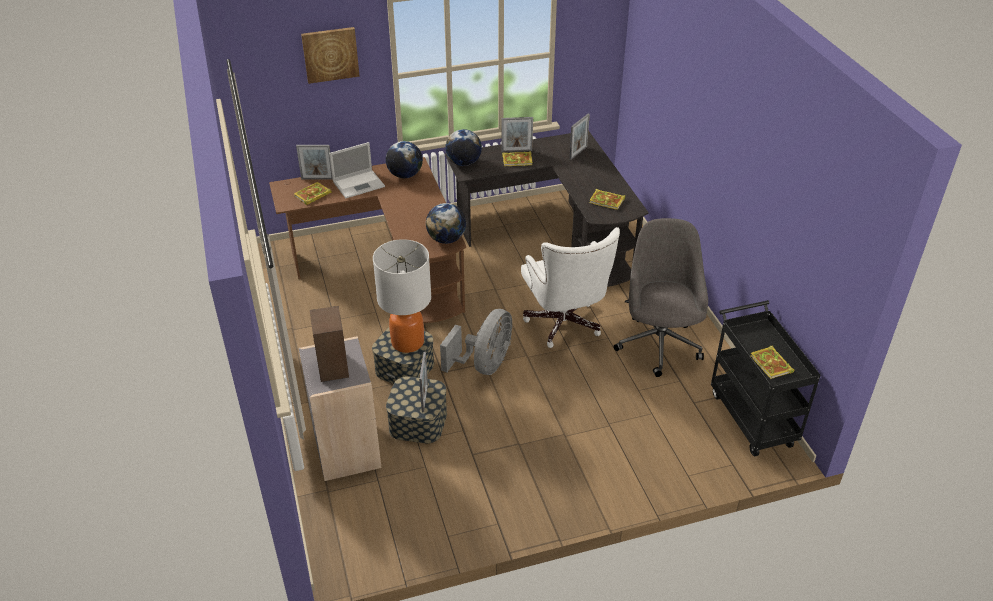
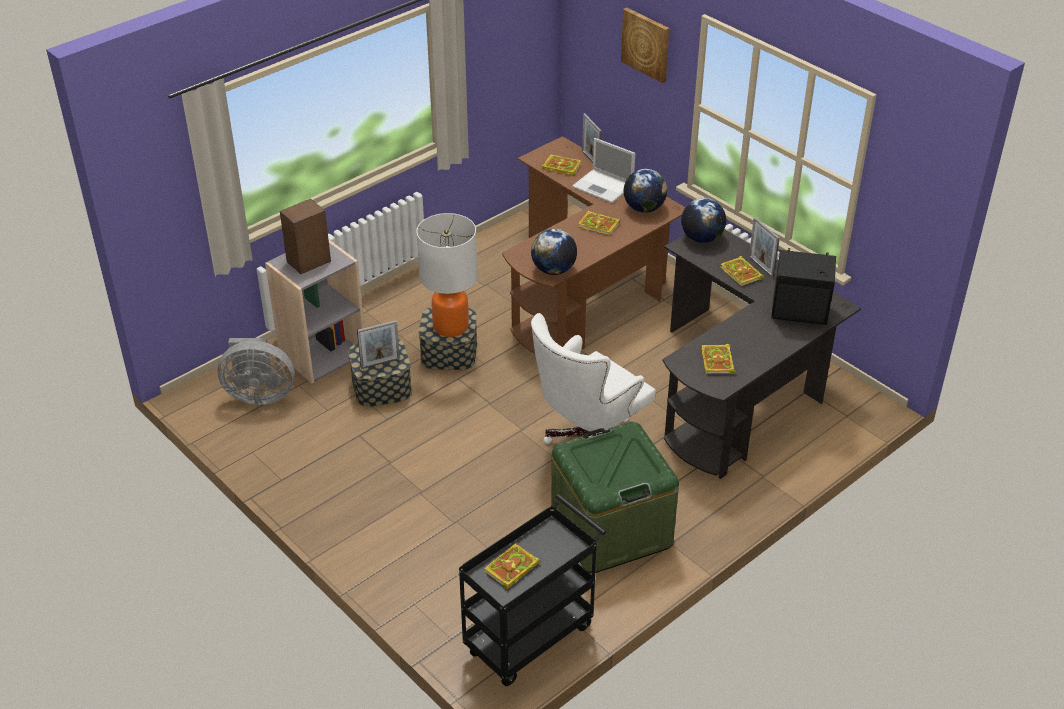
camera: 65 degrees right, 0 degrees up
grey fan [440,309,512,375] -> grey fan moved to [218,338,295,405]
picture frame [569,113,590,160] -> black speaker [771,248,836,325]
grey office chair [614,218,708,377] -> green storage box [551,422,679,573]
none -> book [578,211,621,235]

